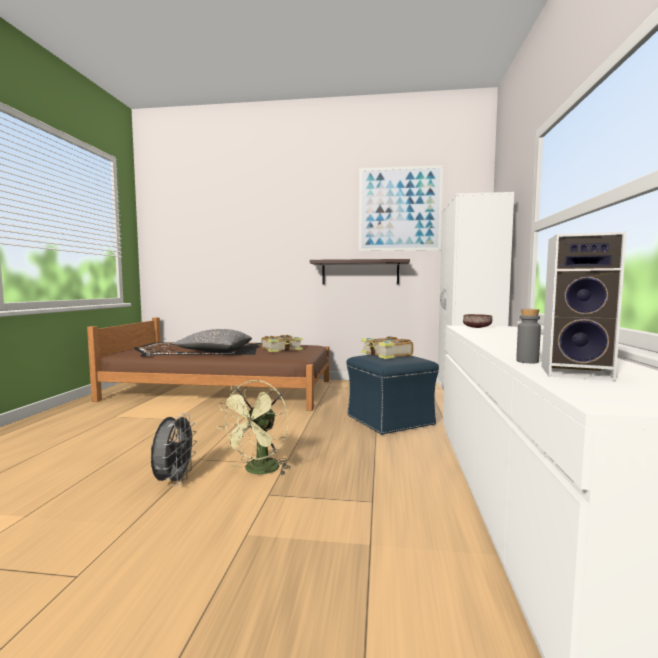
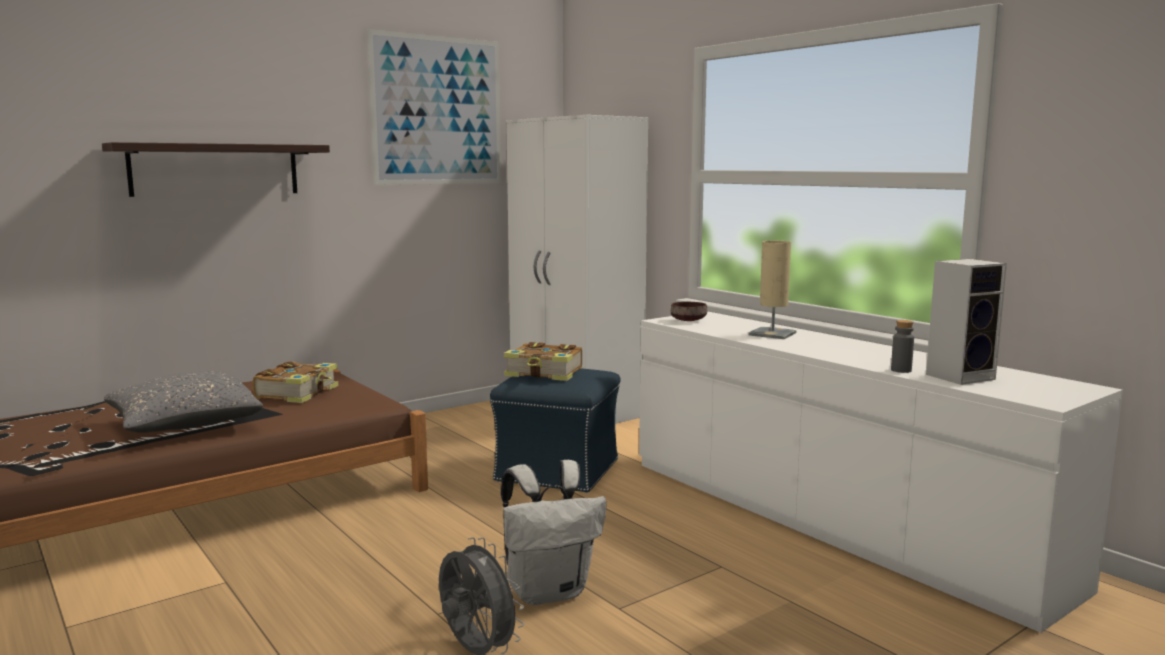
camera: 45 degrees left, 5 degrees up
green fan [216,380,291,475] -> white backpack [501,460,607,605]
shelf [310,259,410,285] -> shelf moved to [102,142,330,197]
none -> beige table lamp [749,241,797,339]

